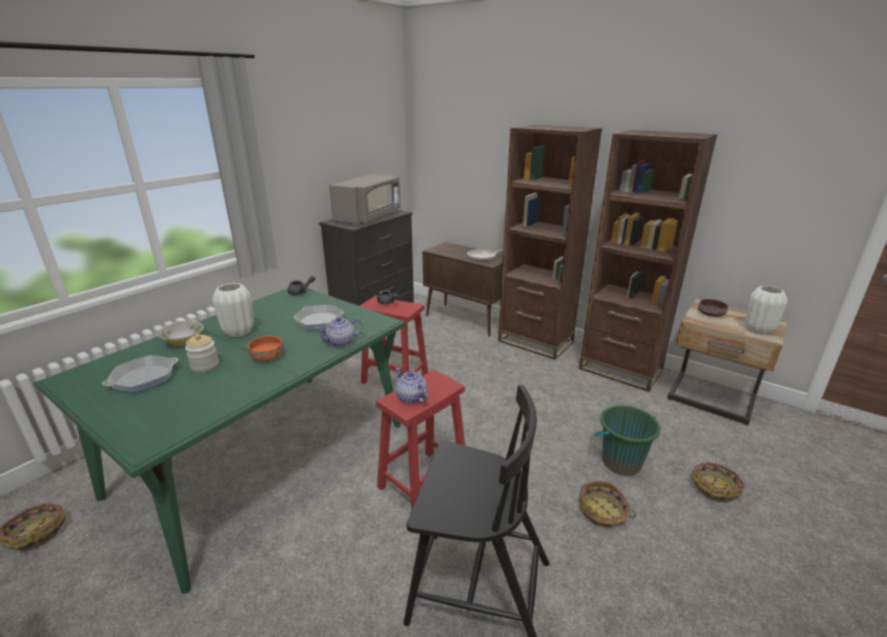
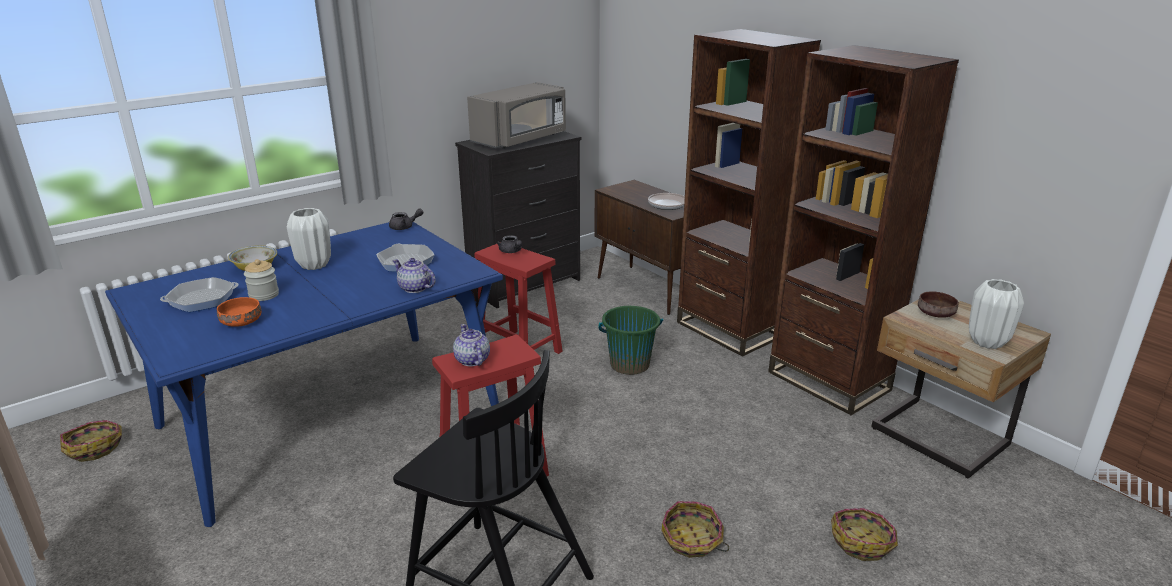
camera: 15 degrees right, 0 degrees up
green dining table [34,288,406,594] -> blue dining table [105,222,503,527]
orange bowl [248,336,284,361] -> orange bowl moved to [217,297,262,327]
teapot [315,317,363,347] -> teapot turned 45 degrees clockwise [392,258,436,293]
green bucket [595,405,661,476] -> green bucket moved to [598,306,663,375]

